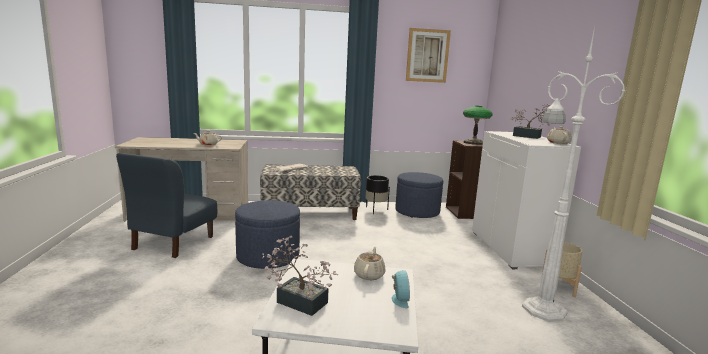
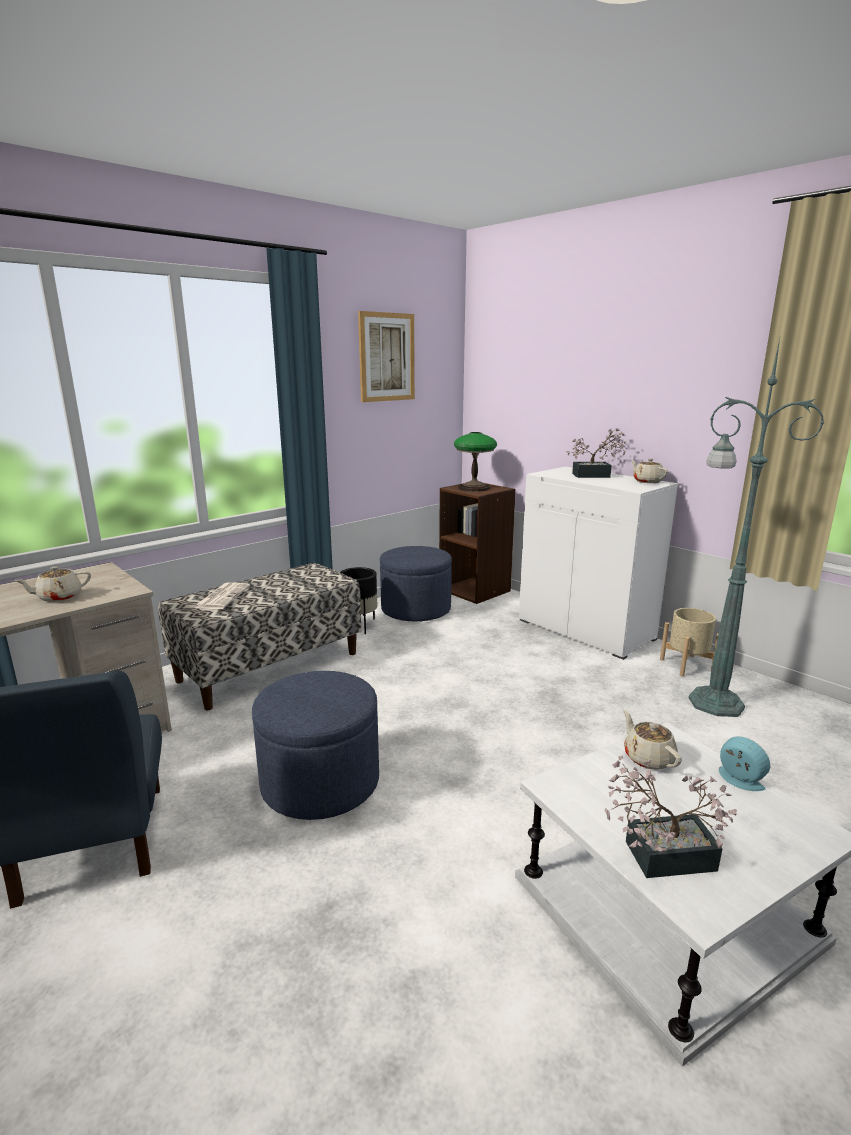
camera: 35 degrees left, 5 degrees up
white floor lamp [522,27,625,322] -> green floor lamp [689,339,824,717]

